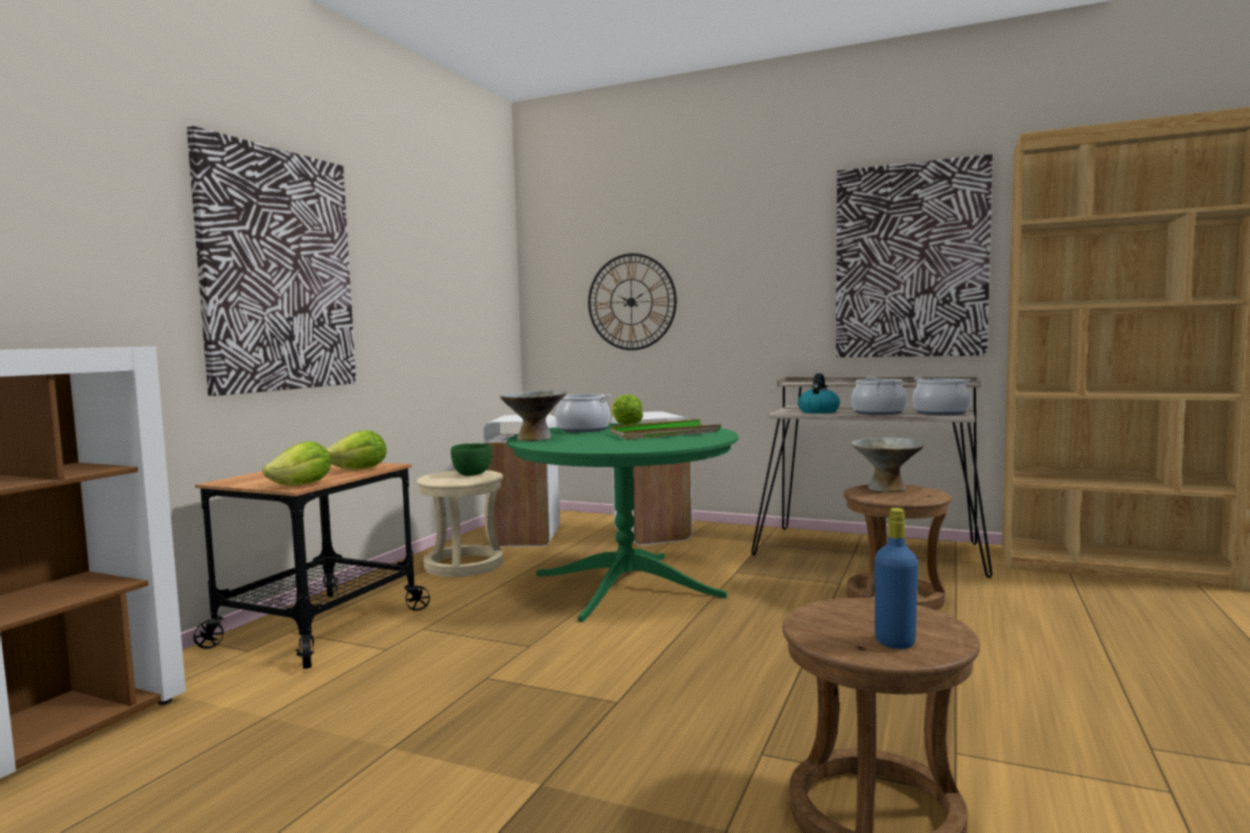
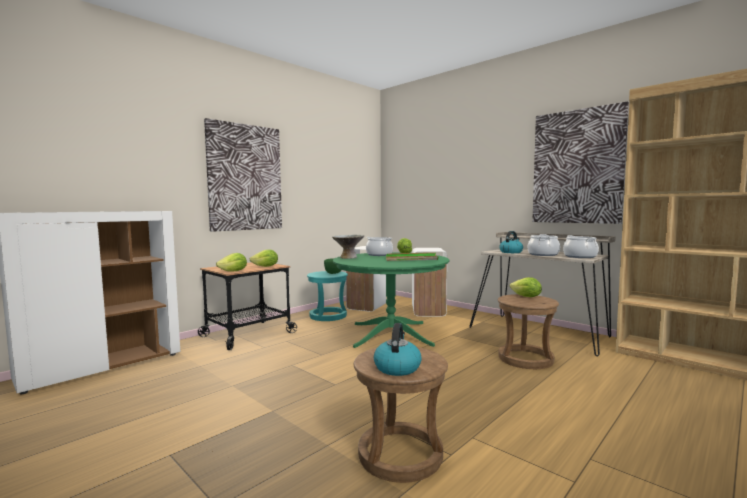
camera: 20 degrees right, 0 degrees up
beige stool [416,470,503,577] -> turquoise stool [307,271,348,321]
wall clock [588,253,677,350] -> none
grey bowl [851,437,925,492] -> lettuce [510,277,542,297]
blue bottle [875,508,918,649] -> kettle [374,323,422,376]

